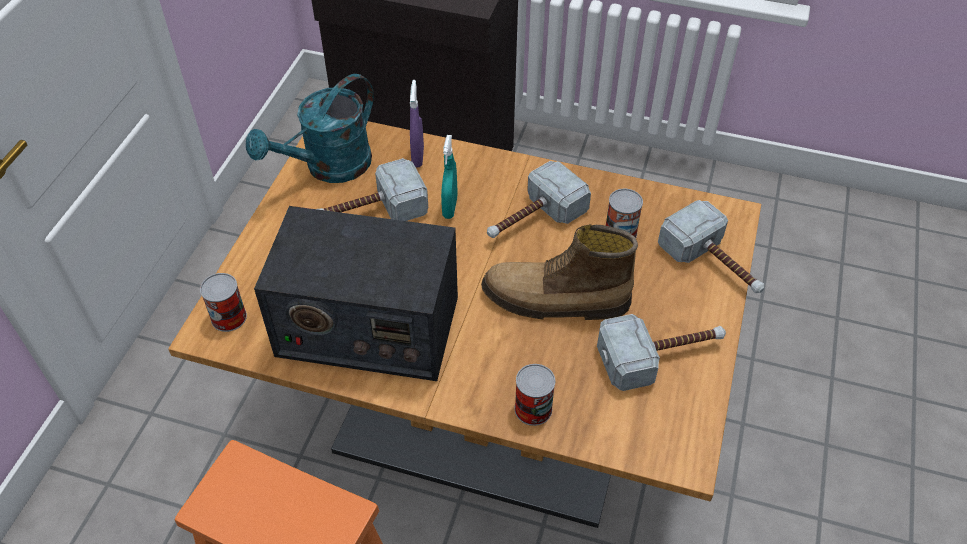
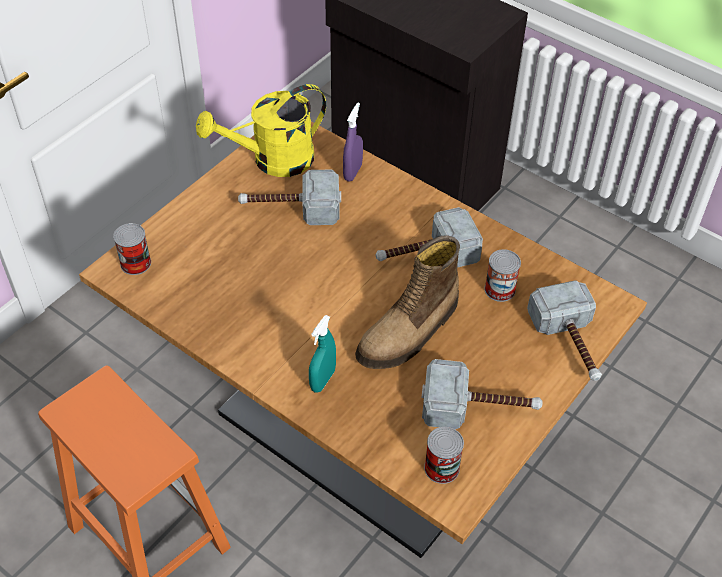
camera: 20 degrees right, 0 degrees up
turquoise watering can [246,74,374,183] -> yellow watering can [196,84,326,177]
radio [254,206,458,381] -> none
turquoise spray bottle [441,135,457,219] -> turquoise spray bottle moved to [309,315,336,393]
boot [481,224,638,320] -> boot turned 75 degrees counterclockwise [355,235,460,369]
can [515,364,555,426] -> can moved to [424,427,464,484]

